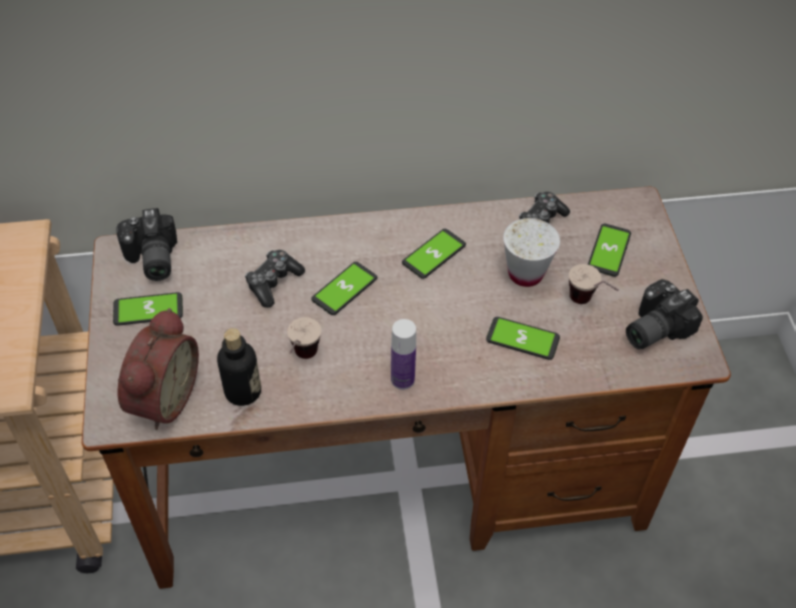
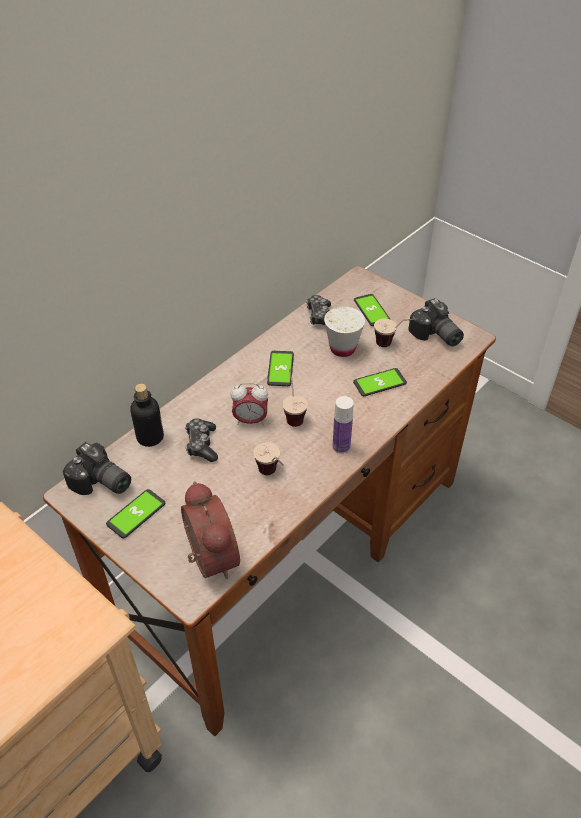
camera: 40 degrees left, 5 degrees down
bottle [217,328,261,406] -> bottle moved to [130,384,164,447]
phone [311,262,377,315] -> alarm clock [230,383,268,425]
camera [626,279,703,349] -> camera turned 45 degrees counterclockwise [408,298,464,346]
none -> cup [283,369,308,427]

